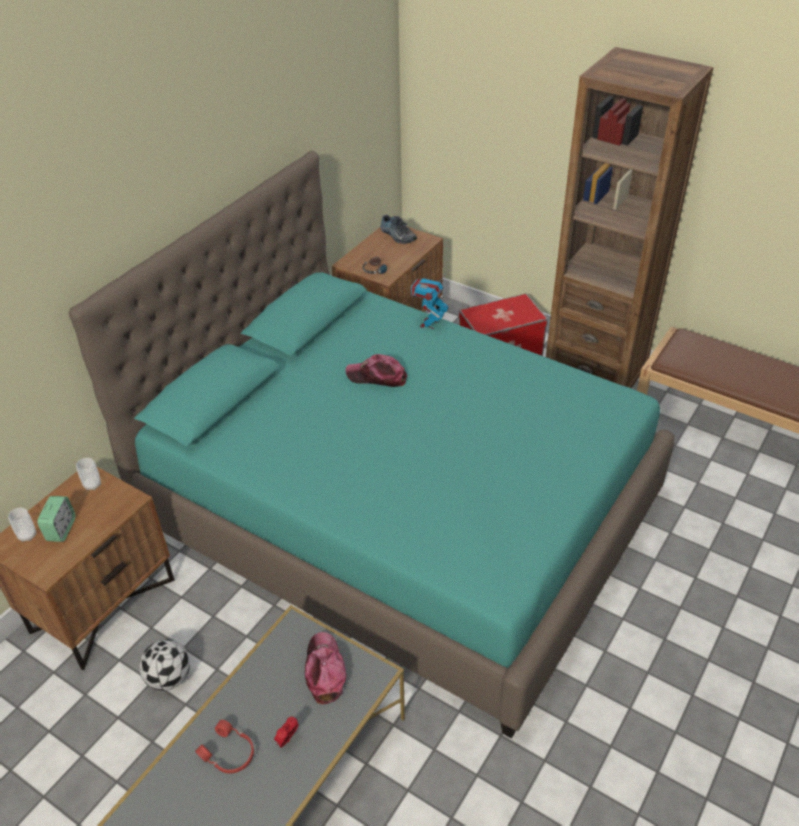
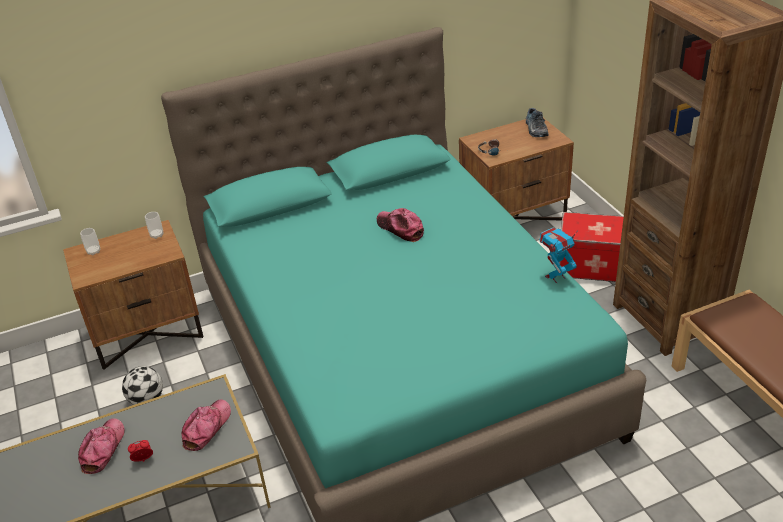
camera: 35 degrees right, 5 degrees down
alarm clock [38,496,75,542] -> none
red headphones [195,720,254,773] -> cap [78,418,125,474]
toy robot [410,276,449,329] -> toy robot moved to [539,227,577,283]

